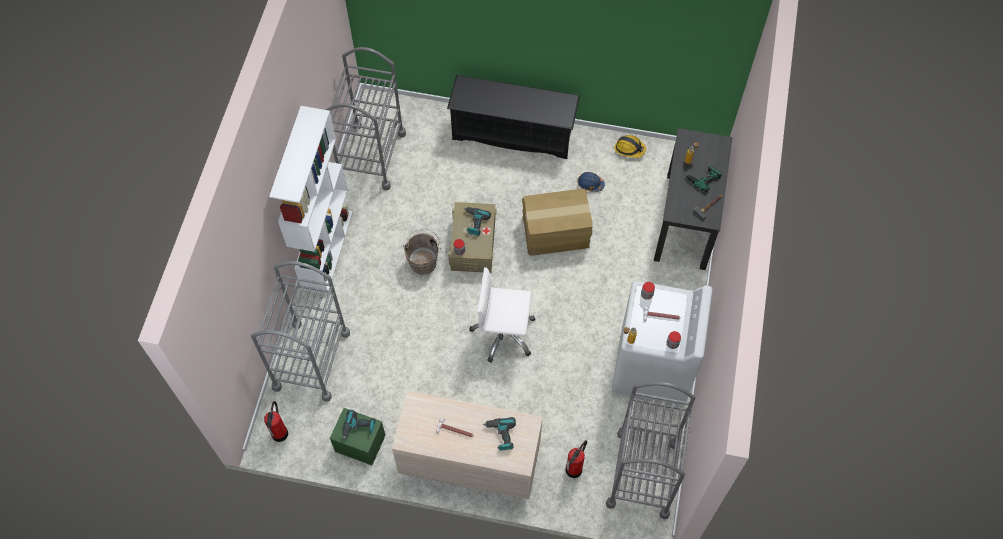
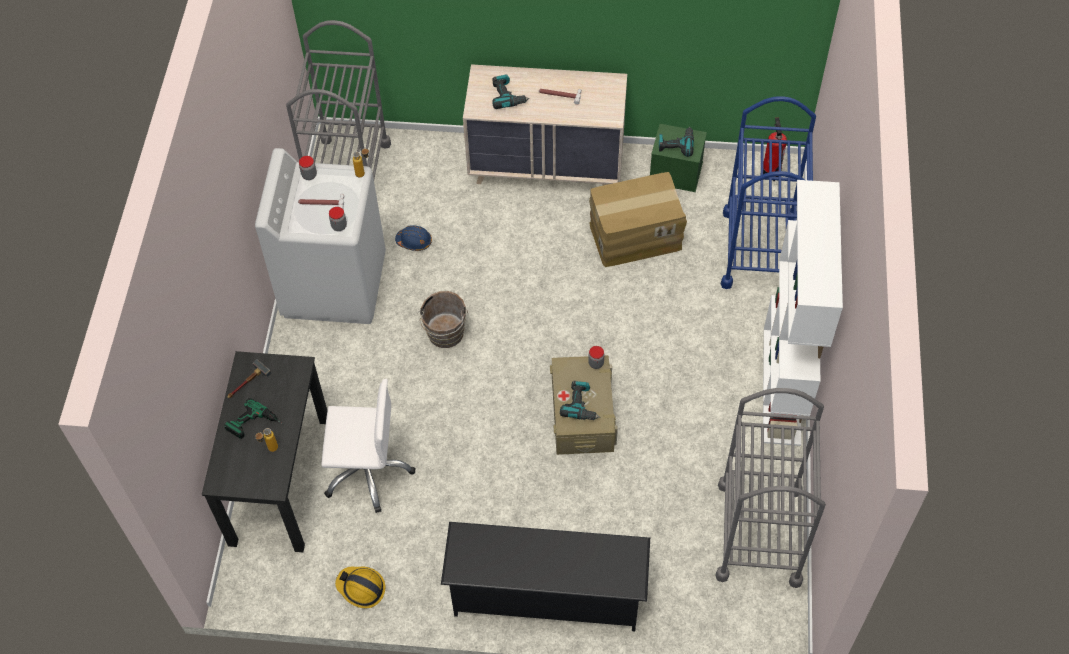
camera: 175 degrees right, 5 degrees down
grey cart [251,261,350,402] -> blue cart [721,96,816,289]
brown bucket [403,229,441,275] -> brown bucket moved to [417,291,468,348]
white office chair [469,267,535,363] -> white office chair moved to [321,379,415,513]
cardboard box [522,189,593,256] -> cardboard box moved to [589,172,687,267]
fire extinguisher [566,440,587,478] -> none
blue hard hat [577,172,605,192] -> blue hard hat moved to [395,225,432,251]

